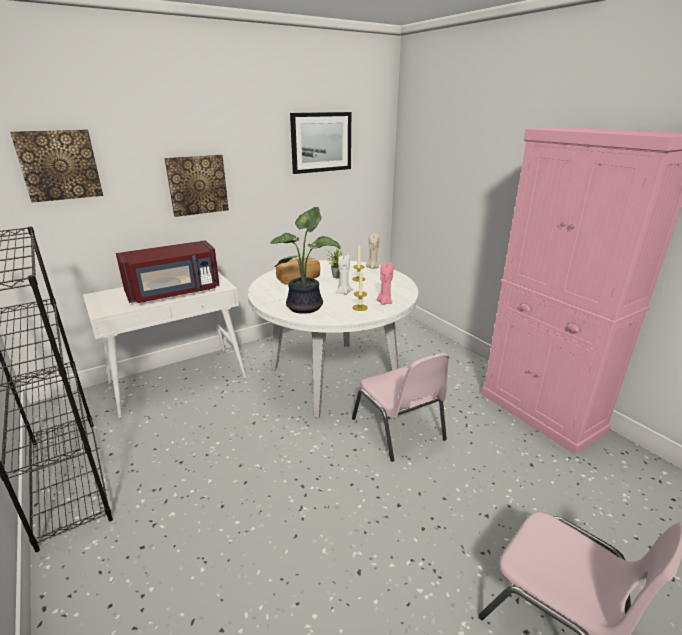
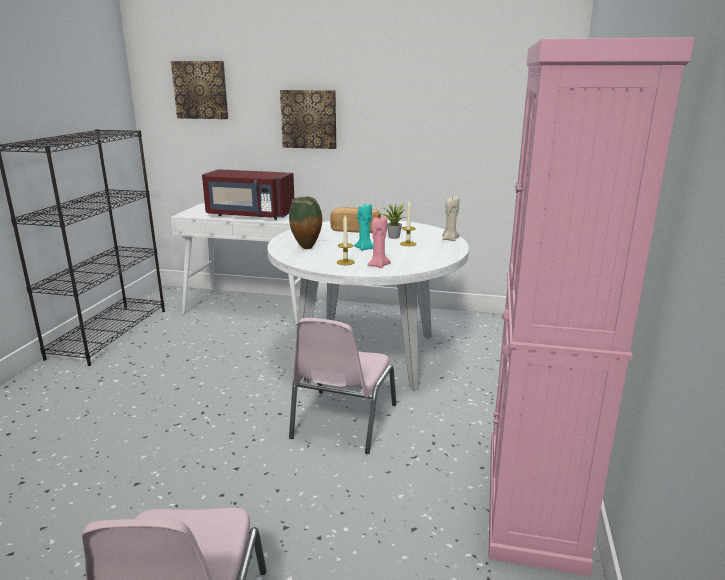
camera: 45 degrees right, 5 degrees down
potted plant [270,207,341,314] -> vase [289,197,322,249]
picture [290,112,351,174] -> none
white candle [335,255,353,295] -> turquoise candle [354,204,373,251]

